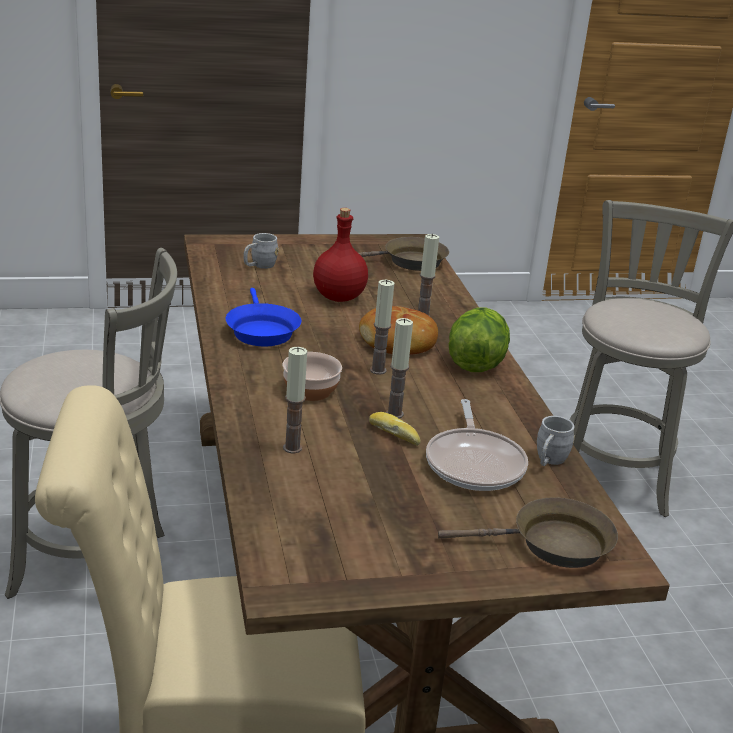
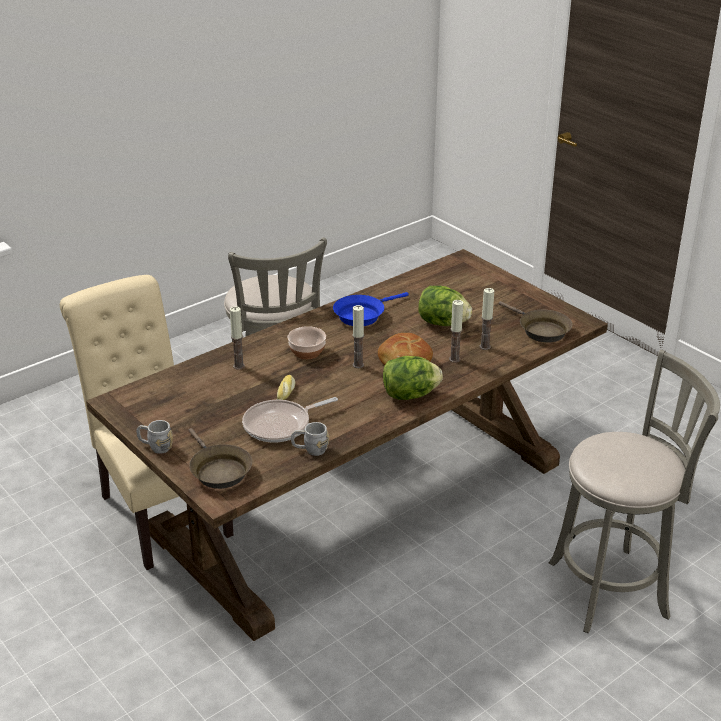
camera: 65 degrees right, 5 degrees up
grey mug [243,233,279,269] -> grey mug moved to [136,420,173,454]
red bottle [313,208,368,302] -> lettuce [418,286,472,326]
candle [386,318,413,418] -> candle moved to [479,288,494,350]

